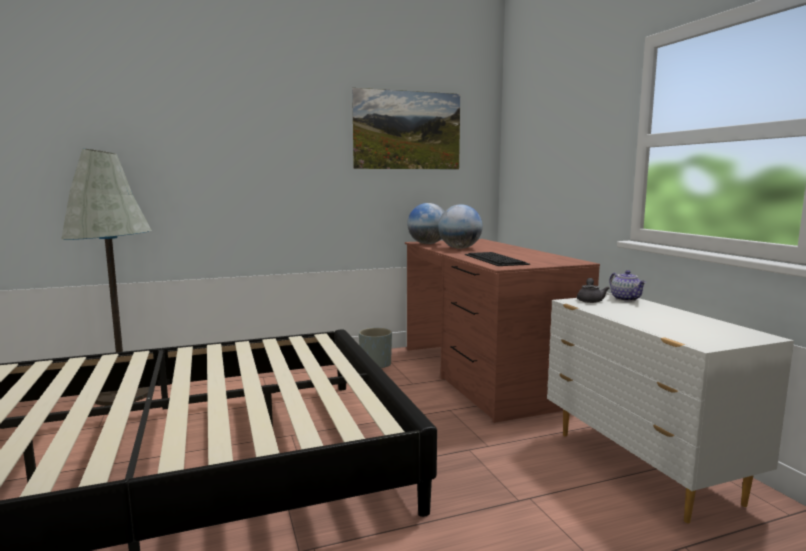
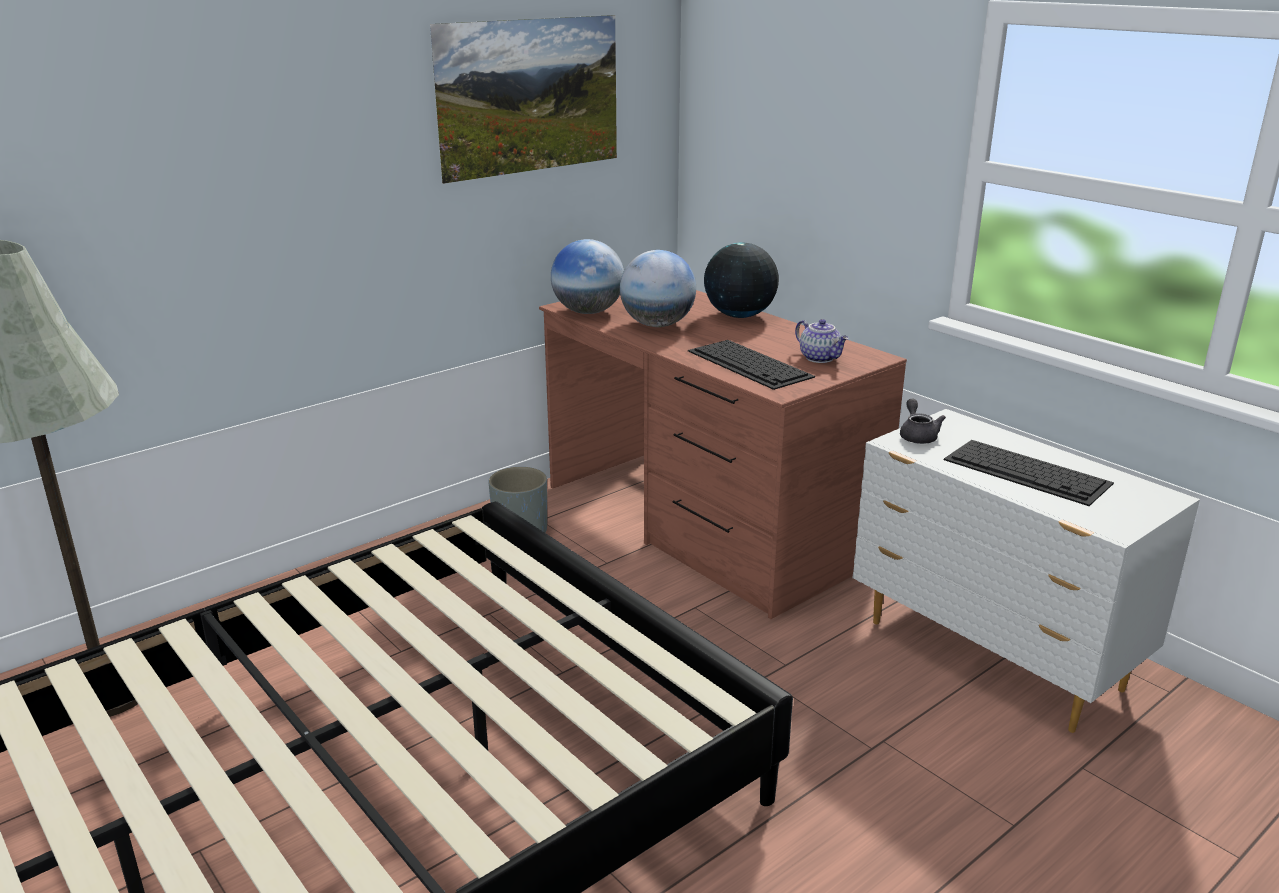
camera: 20 degrees left, 15 degrees up
teapot [609,270,646,302] -> teapot moved to [795,319,849,363]
none -> globe [704,242,779,318]
none -> keyboard [944,440,1114,506]

